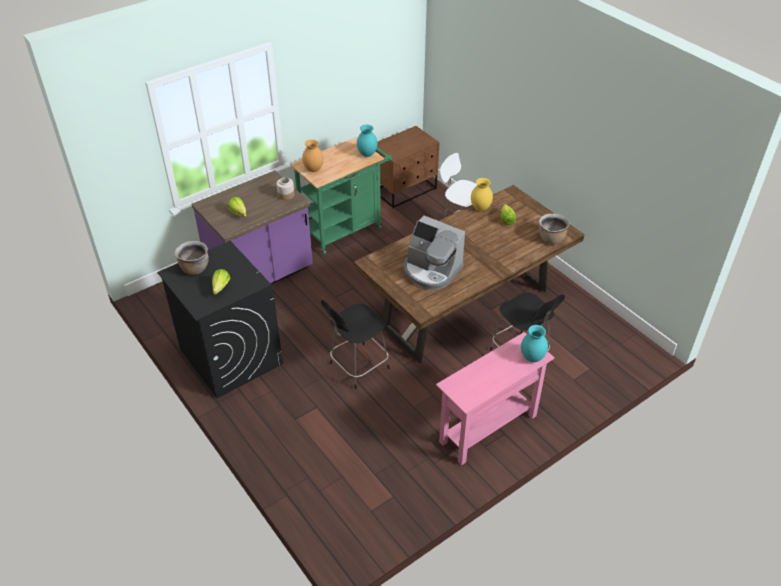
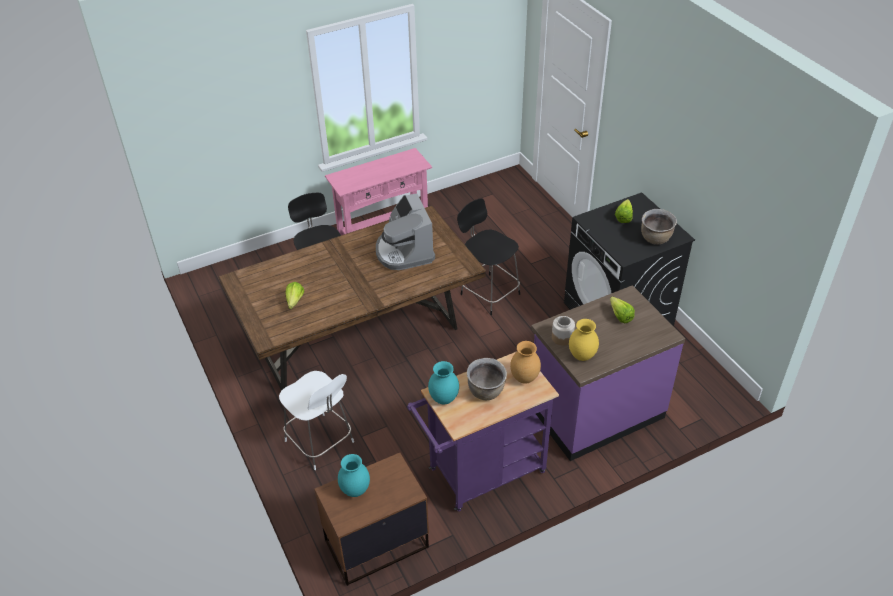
camera: 170 degrees left, 0 degrees up
green cart [290,137,392,255] -> purple cart [407,352,559,512]
black chair [321,300,390,389] -> black chair turned 105 degrees counterclockwise [457,198,520,315]
coffee machine [404,216,465,290] -> coffee machine turned 150 degrees counterclockwise [376,193,435,270]
yellow vase [471,178,493,211] -> yellow vase moved to [569,319,599,361]
turquoise vase [521,325,548,362] -> turquoise vase moved to [338,454,370,497]
brown cooking pot [539,214,569,244] -> brown cooking pot moved to [467,358,507,400]

